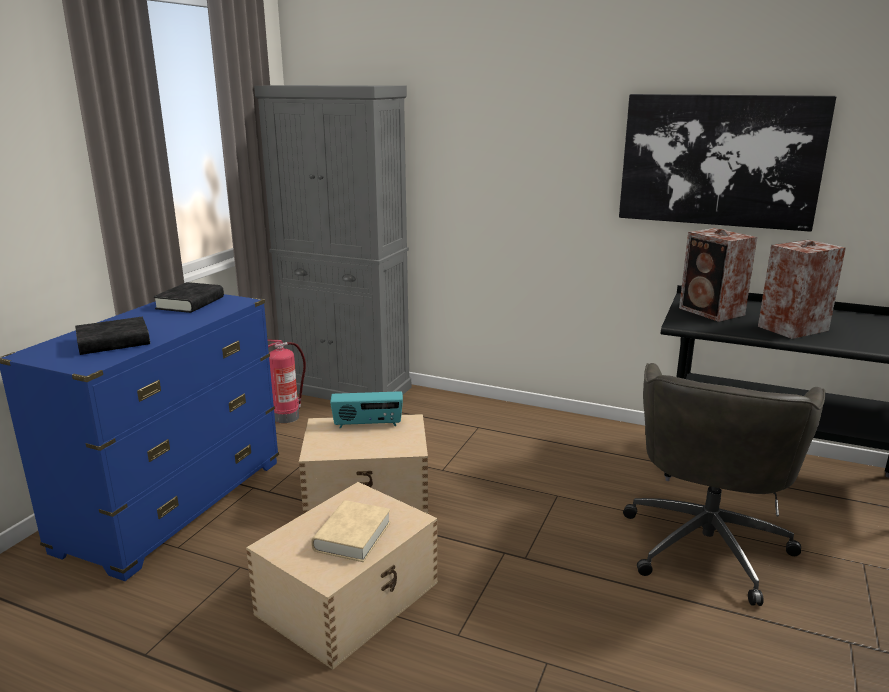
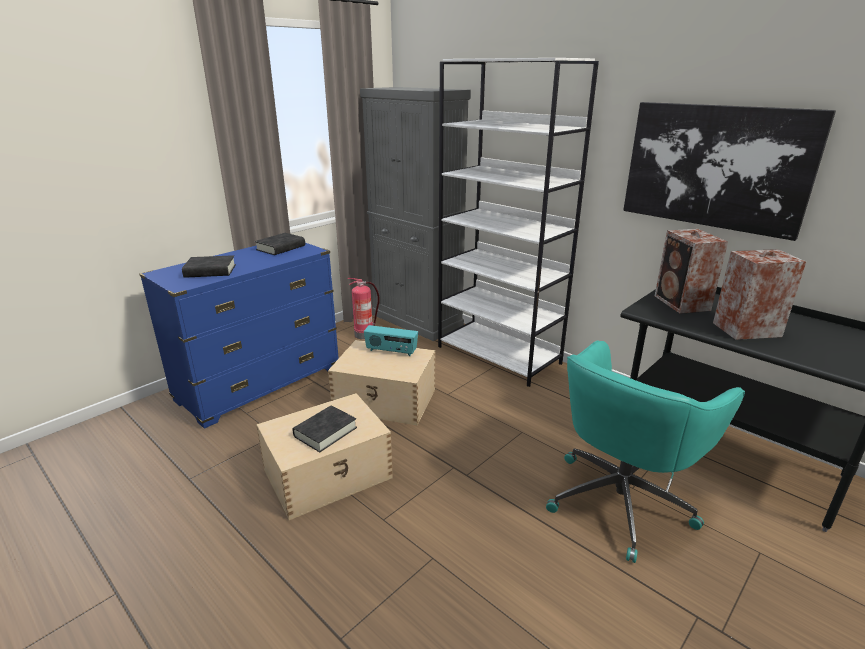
camera: 20 degrees right, 5 degrees up
beige book [311,500,391,562] -> black book [292,405,357,452]
grey office chair [623,363,825,606] -> turquoise office chair [546,341,745,563]
none -> white bookcase [438,58,599,387]

